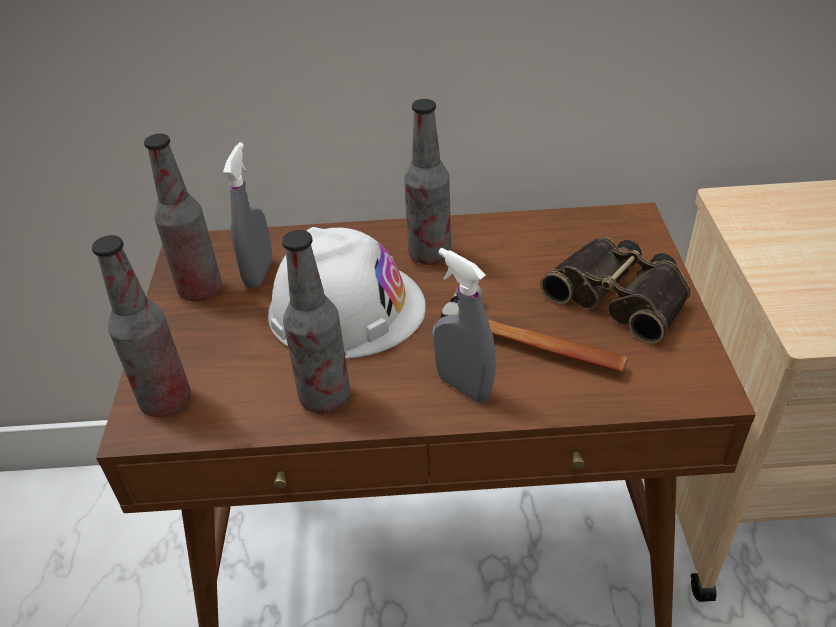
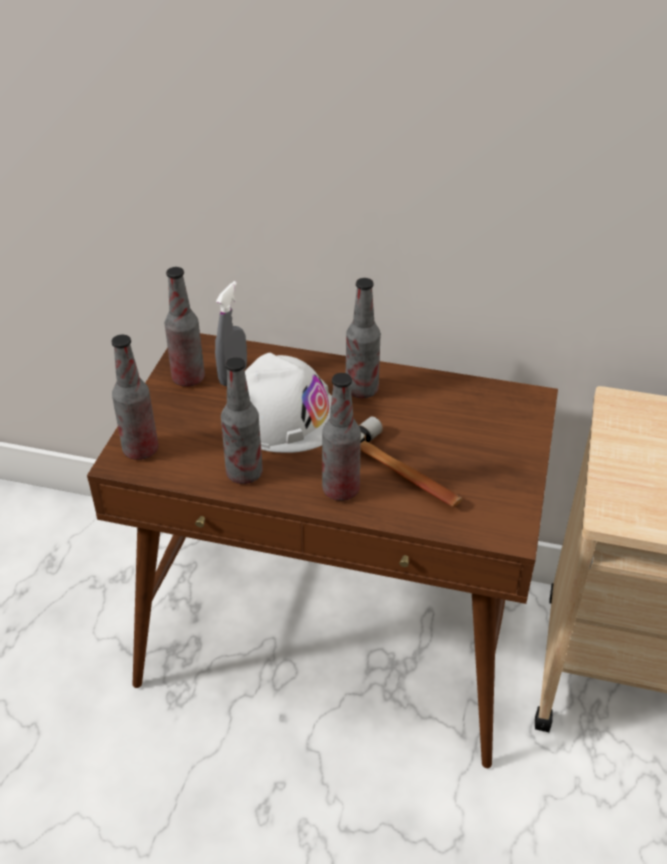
camera: 15 degrees right, 0 degrees up
grey spray bottle [434,248,496,402] -> bottle [322,373,361,501]
binoculars [540,237,691,344] -> none

